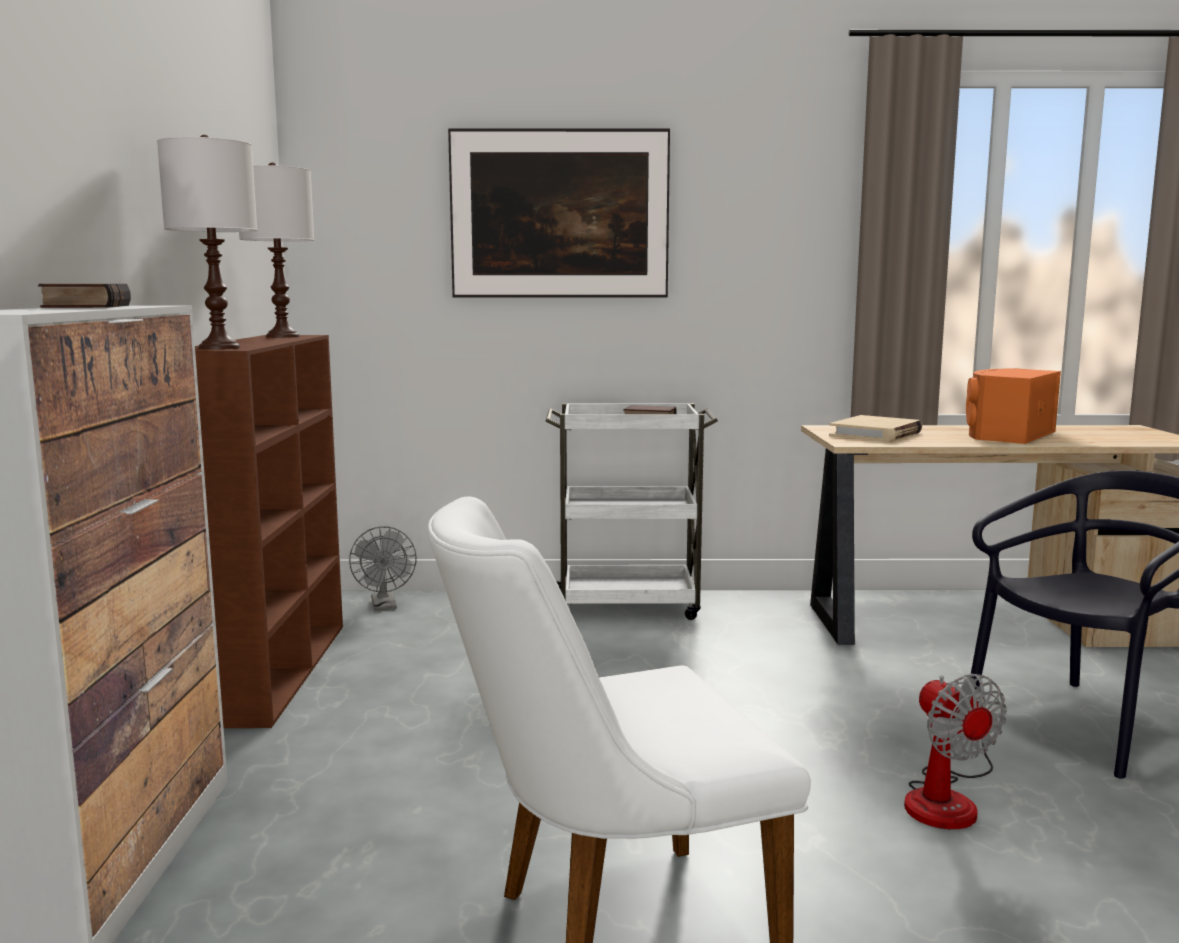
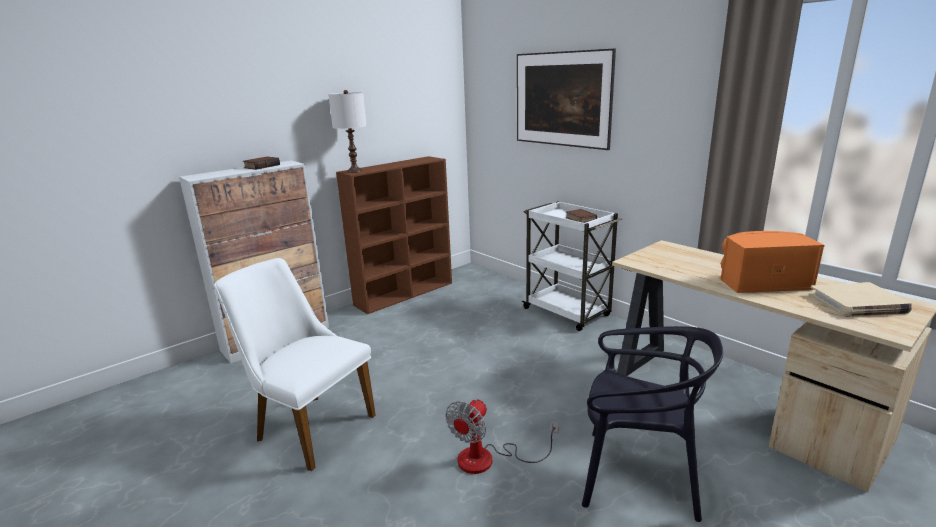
camera: 50 degrees right, 10 degrees up
white table lamp [239,162,314,338] -> none
grey fan [349,526,417,611] -> none
beige book [829,415,922,442] -> beige book moved to [809,282,912,317]

